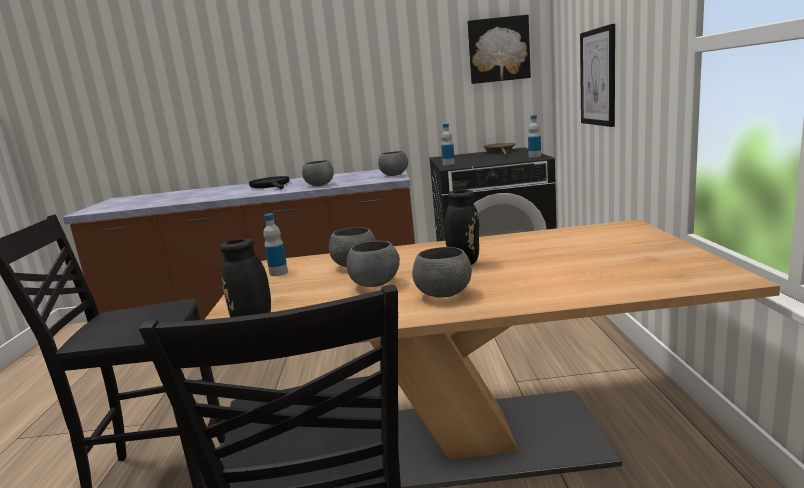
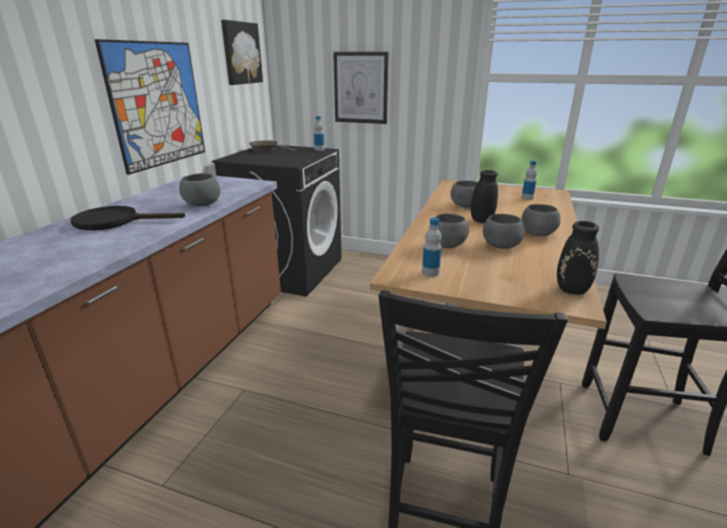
camera: 70 degrees left, 10 degrees up
grey bowl [378,151,408,176] -> grey bowl moved to [451,180,478,208]
bottle [441,123,455,165] -> bottle moved to [521,160,537,200]
none -> picture [95,39,205,175]

